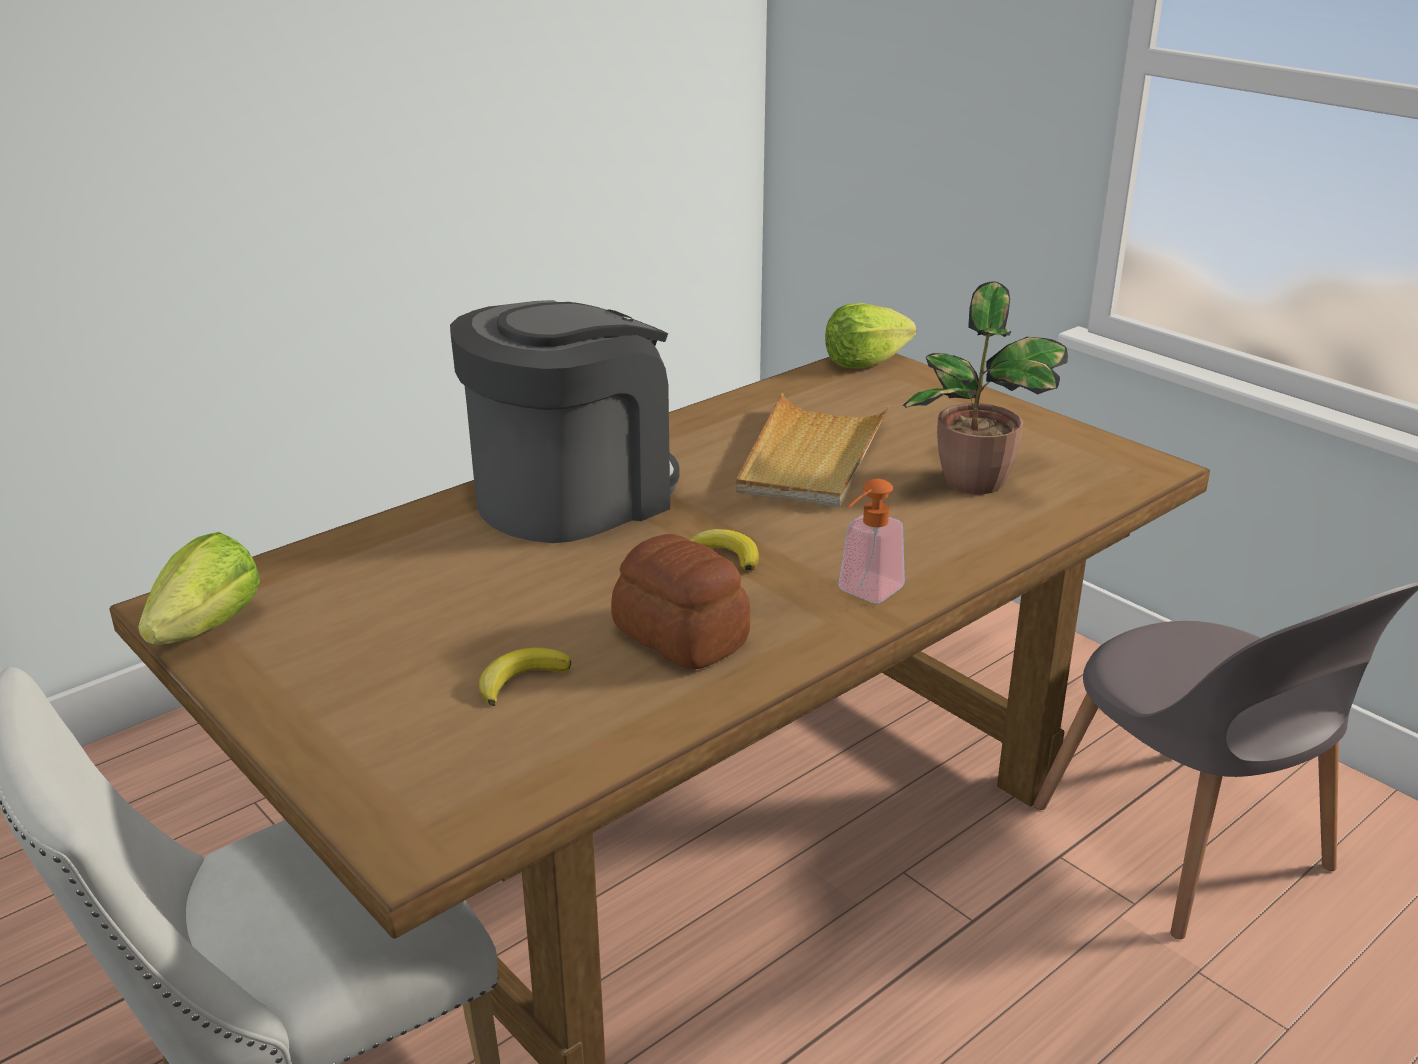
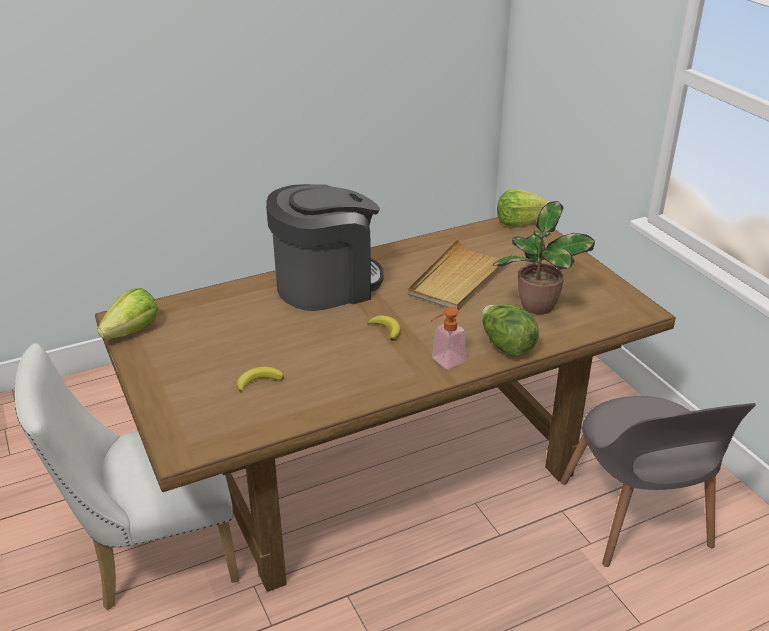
camera: 15 degrees right, 5 degrees up
bread [611,534,750,669] -> none
none -> lettuce [482,304,539,357]

